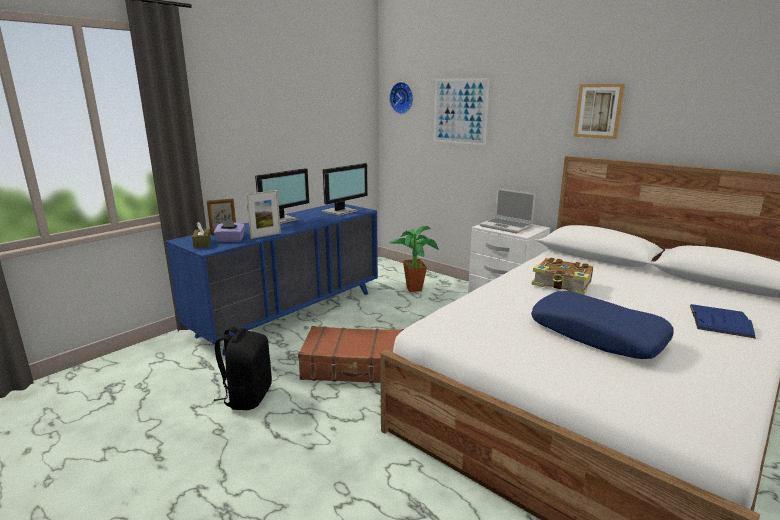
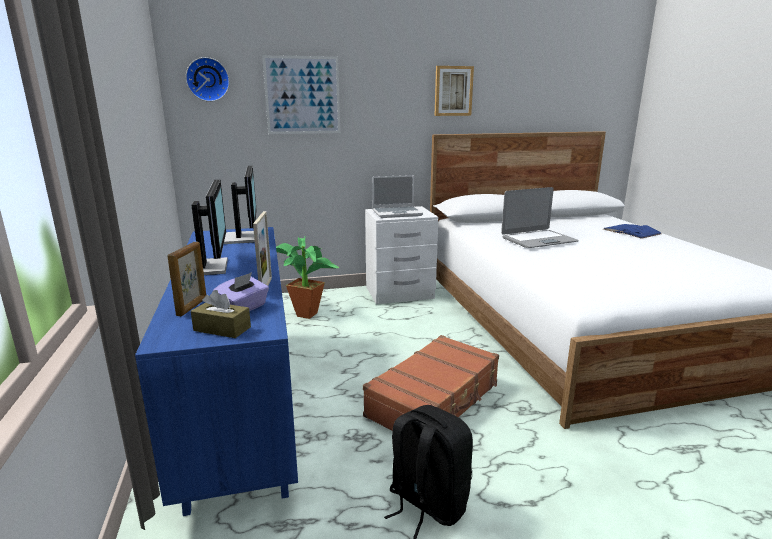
camera: 55 degrees left, 0 degrees up
book [531,258,593,295] -> laptop [501,187,579,248]
blue pillow [531,291,673,359] -> none

